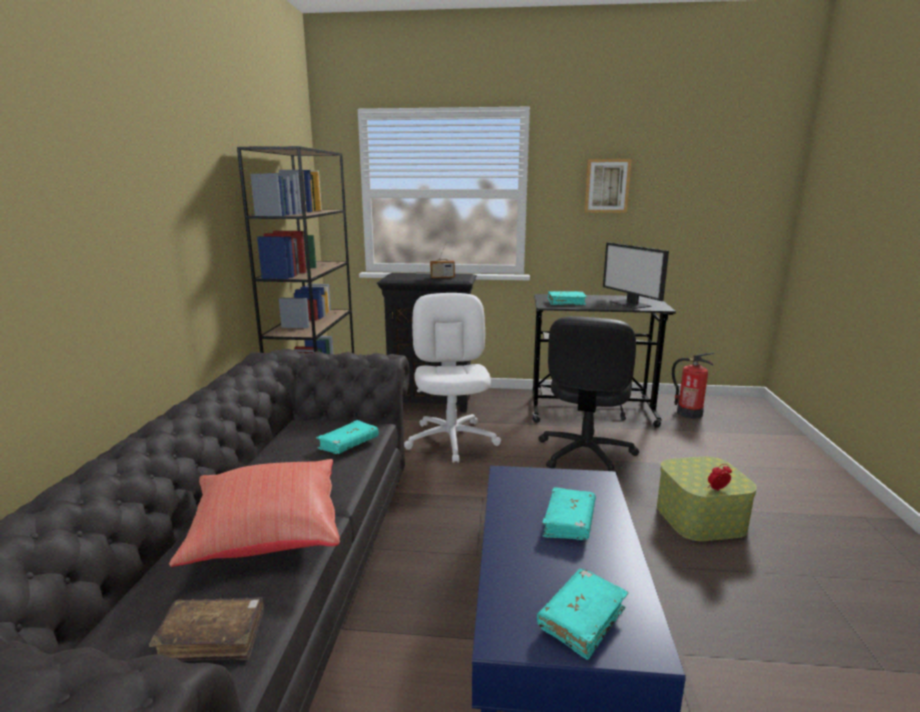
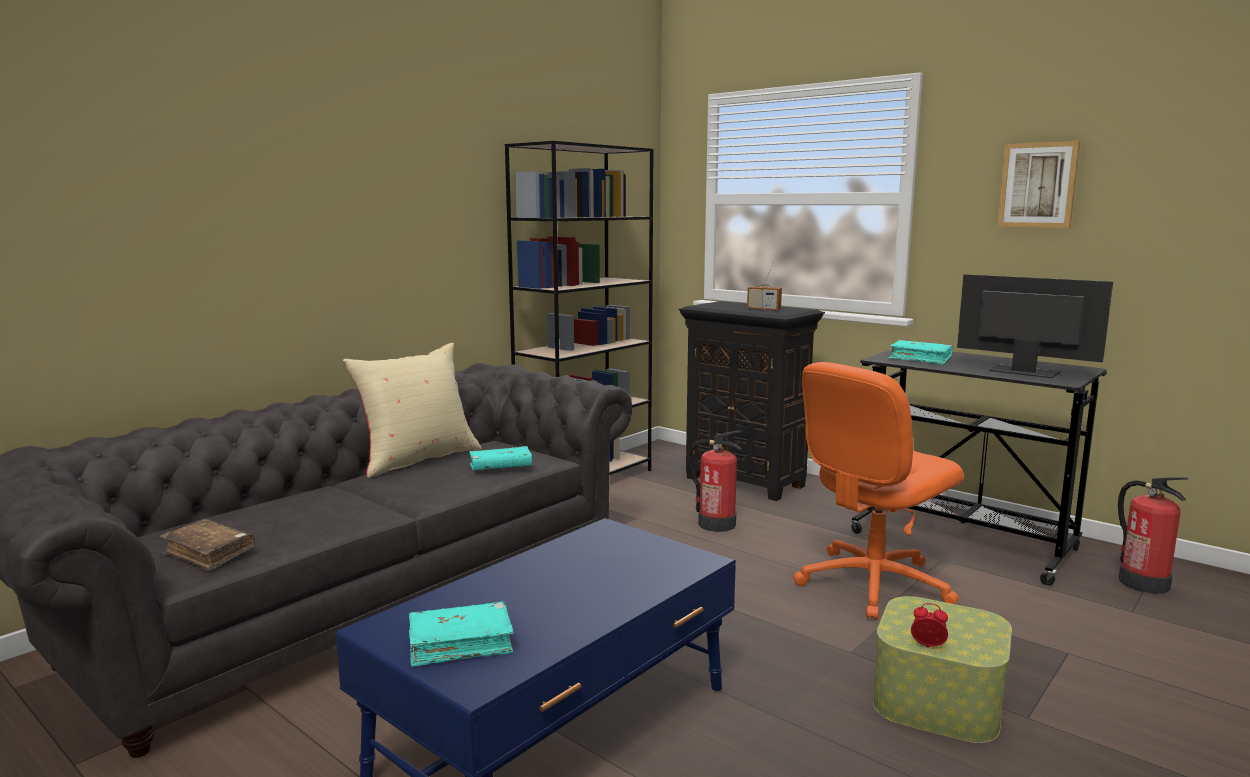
camera: 35 degrees right, 5 degrees down
red pillow [169,459,340,567] -> none
white office chair [404,293,501,463] -> fire extinguisher [688,430,742,532]
black office chair [539,316,639,476] -> orange office chair [793,362,964,620]
turquoise book [542,487,596,540] -> none
monitor [603,242,669,309] -> monitor turned 120 degrees clockwise [957,274,1113,378]
none -> beige pillow [343,343,482,478]

